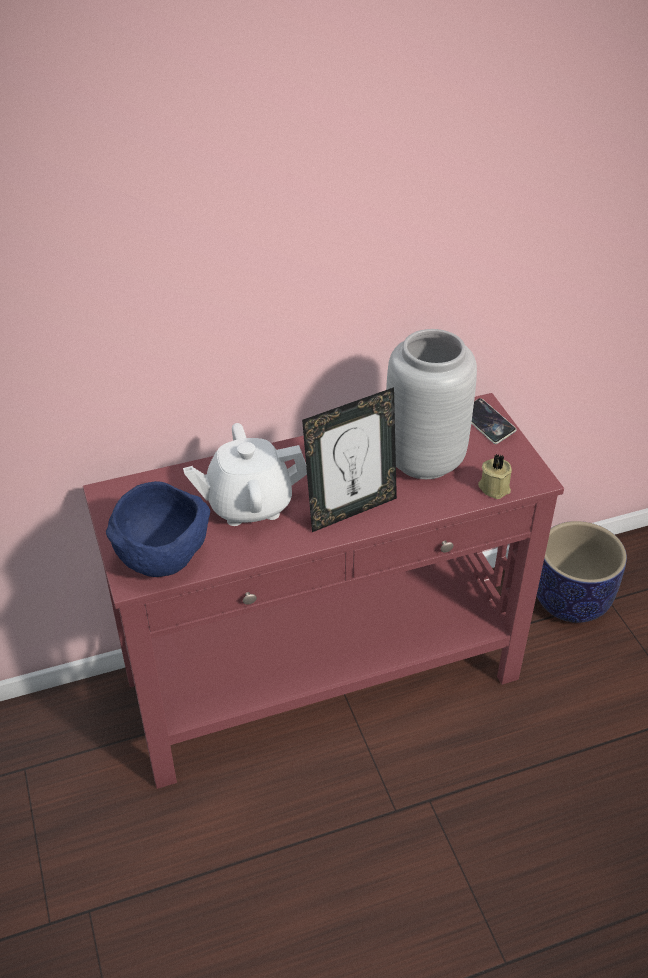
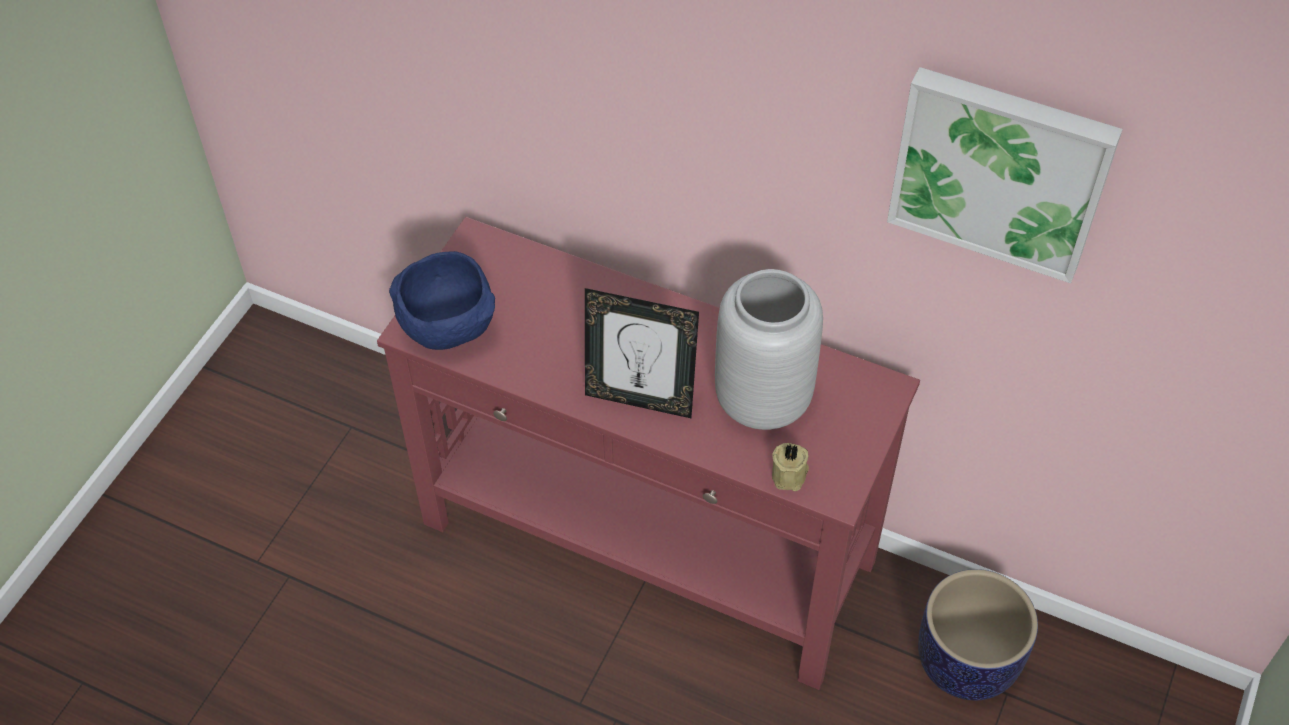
camera: 45 degrees right, 10 degrees up
white teapot [183,423,307,526] -> none
phone [471,398,517,444] -> none
none -> picture [887,67,1123,283]

